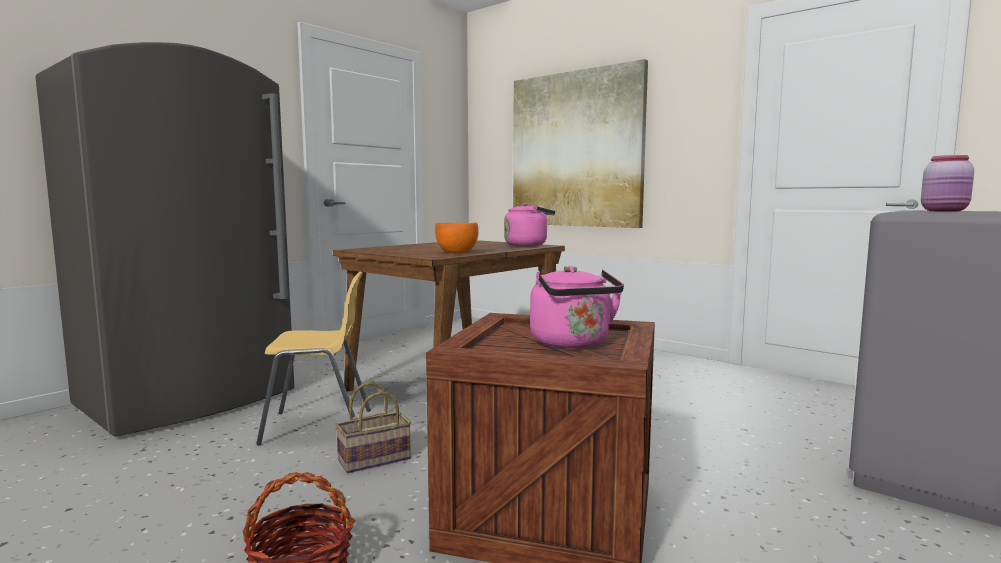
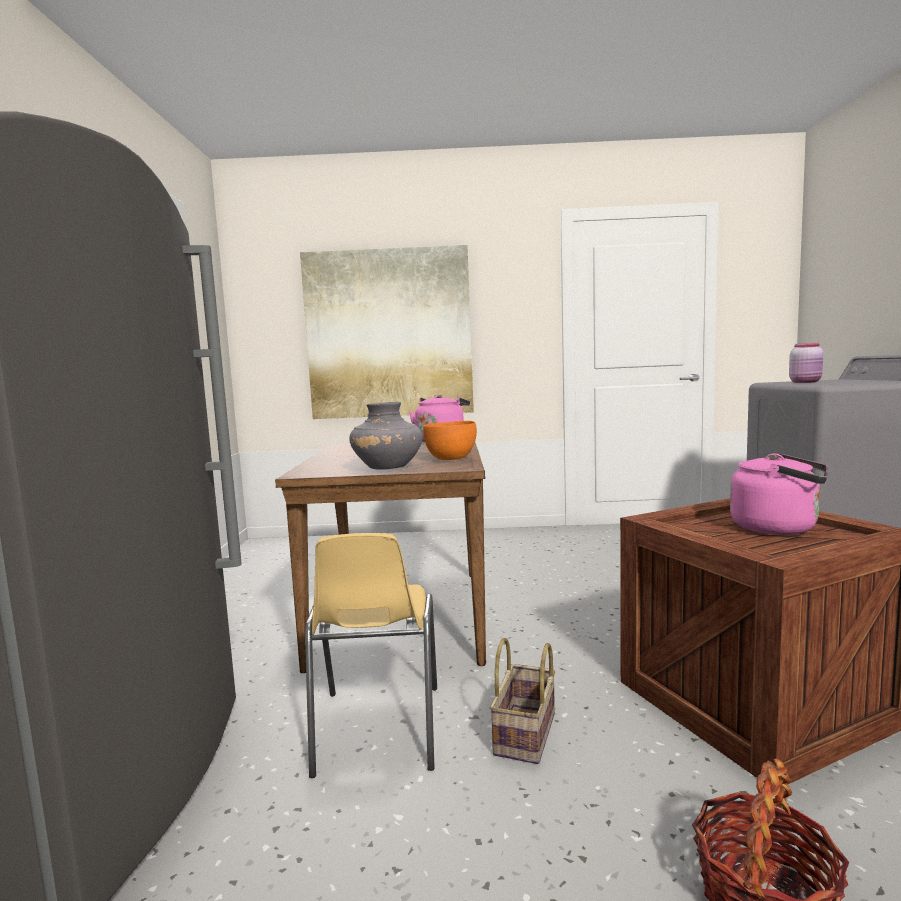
camera: 40 degrees left, 0 degrees up
yellow chair [256,271,371,446] -> yellow chair turned 135 degrees clockwise [305,533,437,778]
none -> grey vase [349,402,423,470]

